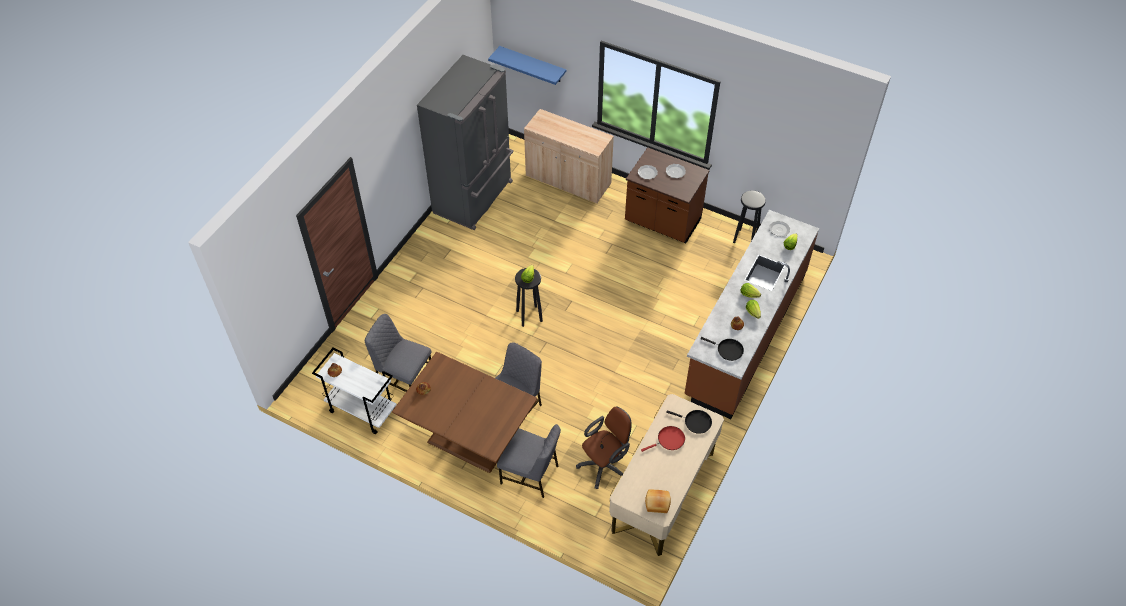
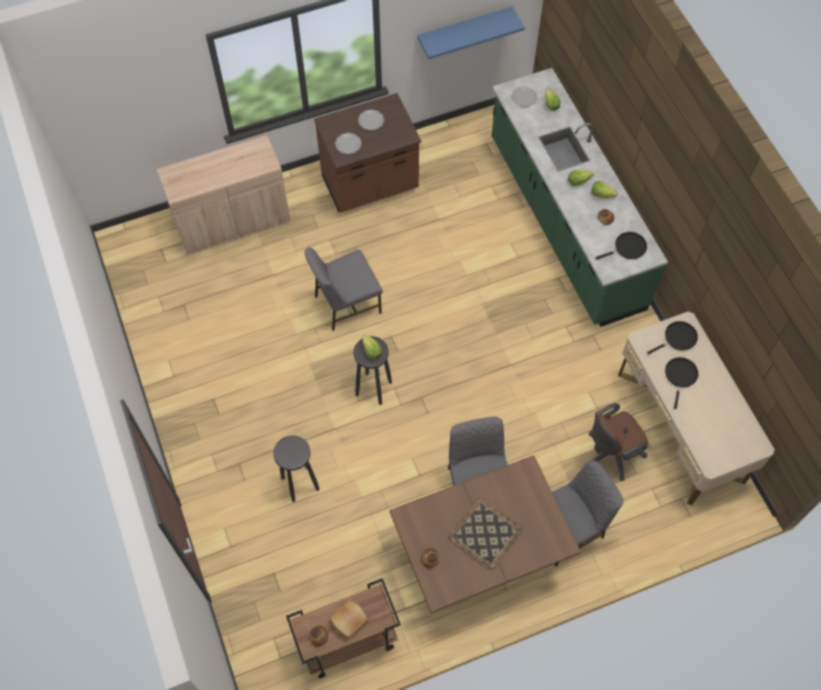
camera: 50 degrees left, 10 degrees up
white cart [312,348,397,434] -> brown cart [286,578,401,678]
grey chair [365,314,431,392] -> grey chair moved to [305,247,382,331]
grey fridge [417,55,514,230] -> none
blue shelf [488,46,566,85] -> blue shelf moved to [417,7,525,59]
brown office chair [576,406,632,489] -> brown office chair turned 120 degrees counterclockwise [588,403,648,481]
red frying pan [641,426,685,452] -> black frying pan [665,357,699,409]
bread [645,490,671,513] -> bread moved to [330,600,368,639]
brown counter [684,210,819,419] -> green counter [492,68,668,327]
black stool [733,190,766,243] -> black stool moved to [273,436,320,502]
none -> tray [448,498,522,570]

